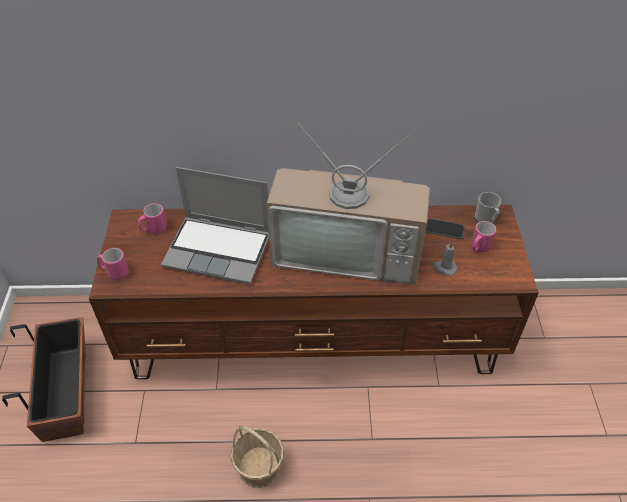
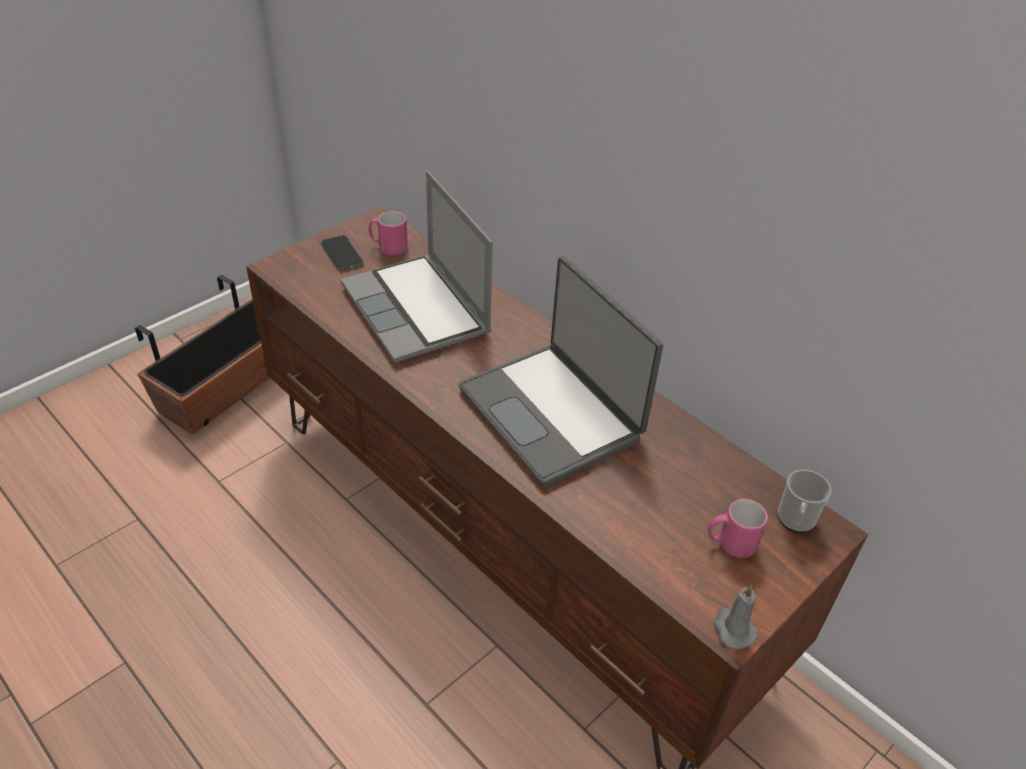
camera: 45 degrees right, 5 degrees down
pink mug [97,248,129,280] -> none
basket [230,425,284,488] -> none
television [266,123,430,285] -> laptop [458,256,663,487]
phone [426,219,464,239] -> phone moved to [321,235,364,271]
grey candle [433,241,457,276] -> grey candle moved to [714,584,758,650]

